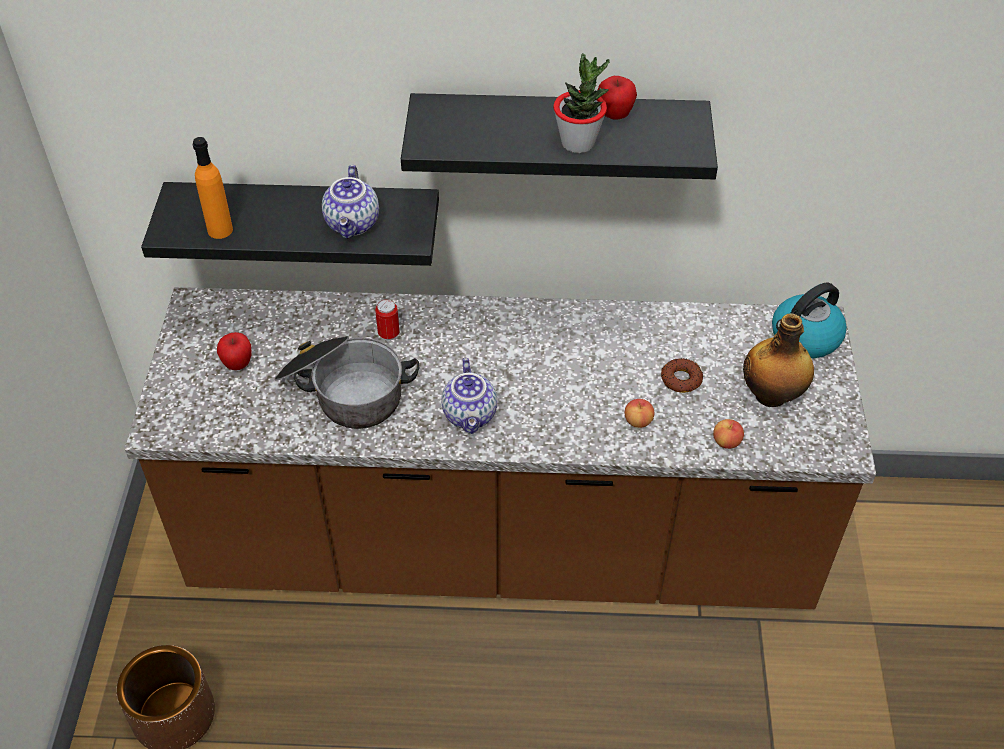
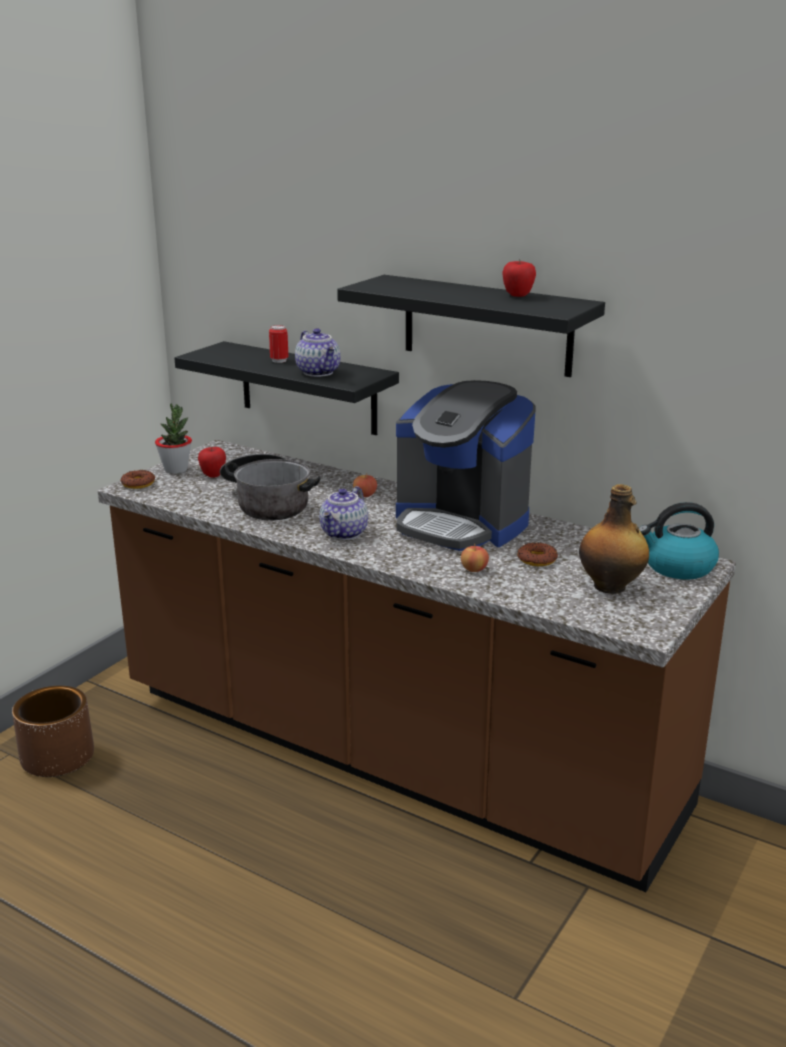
camera: 30 degrees right, 25 degrees down
orange bottle [193,137,233,239] -> none
teapot [322,165,379,239] -> teapot turned 60 degrees counterclockwise [295,328,341,377]
can [375,299,400,341] -> can moved to [269,325,288,363]
potted plant [553,53,610,153] -> potted plant moved to [155,403,192,474]
apple [713,419,744,449] -> apple moved to [353,474,377,497]
none -> donut [120,470,155,489]
none -> coffee machine [396,380,535,551]

